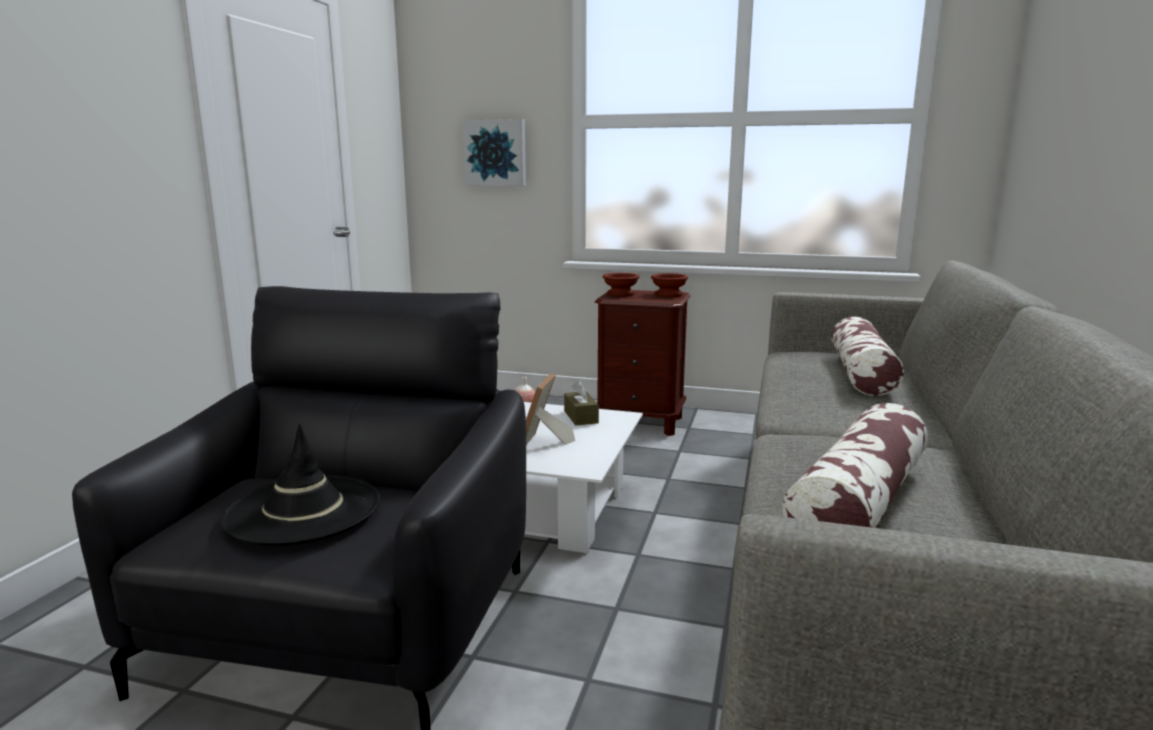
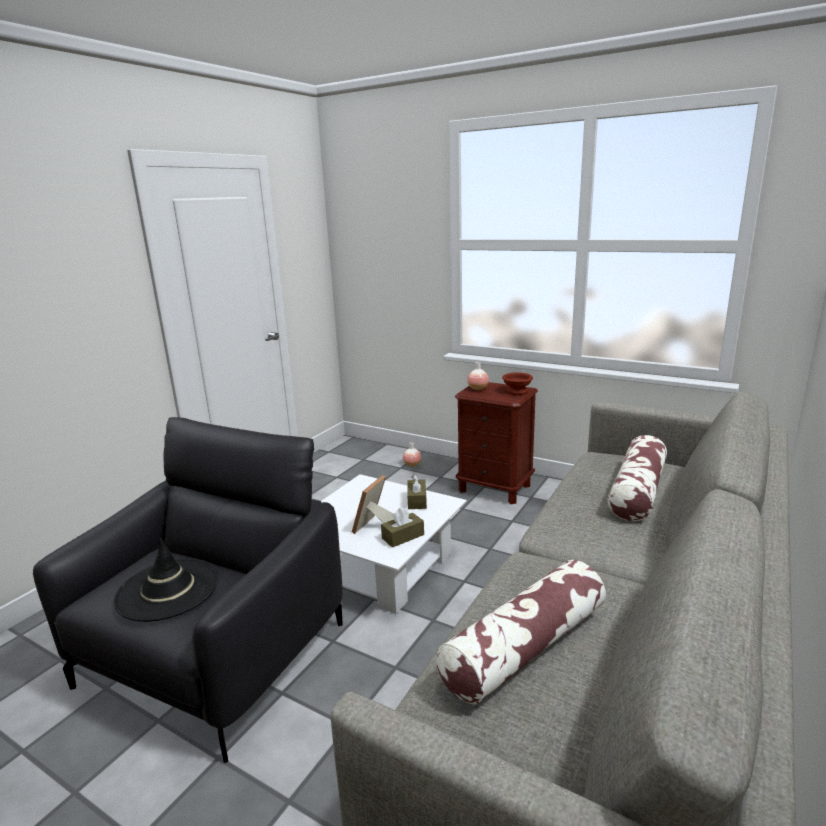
camera: 15 degrees right, 5 degrees up
picture [463,119,526,186] -> none
brown bowl [603,273,640,297] -> vase [467,362,489,390]
none -> brown tissue box [381,507,424,548]

